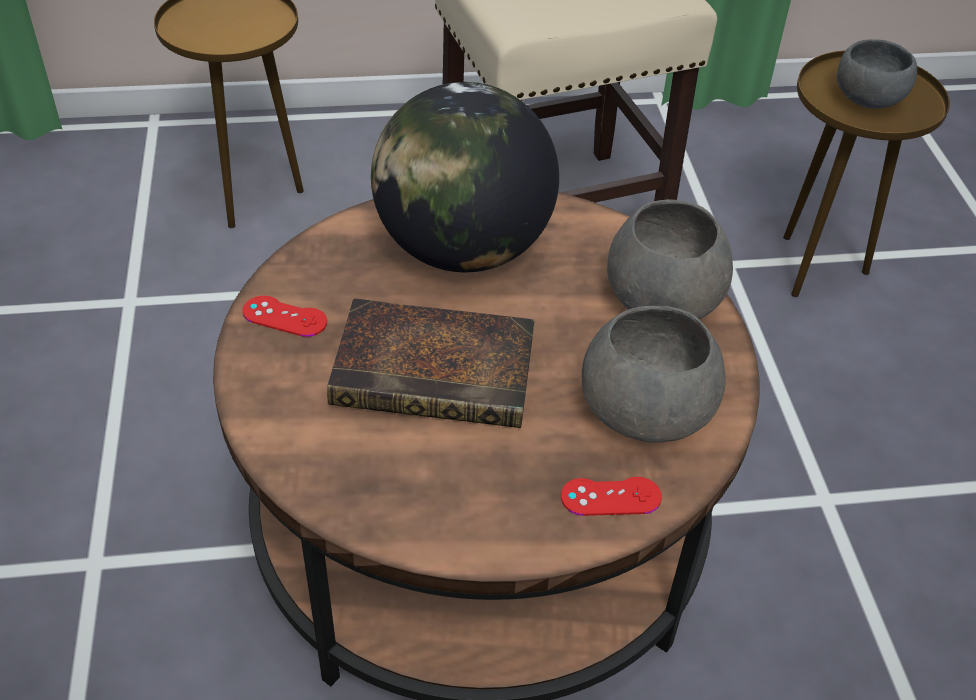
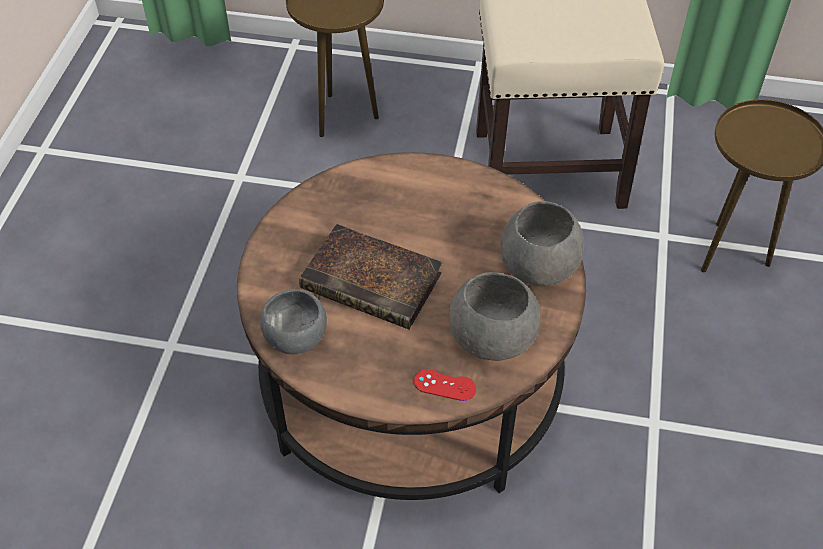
camera: 20 degrees right, 5 degrees up
red game controller [243,296,327,337] -> none
globe [371,82,559,272] -> none
grey bowl [837,39,917,109] -> grey bowl moved to [260,289,327,354]

